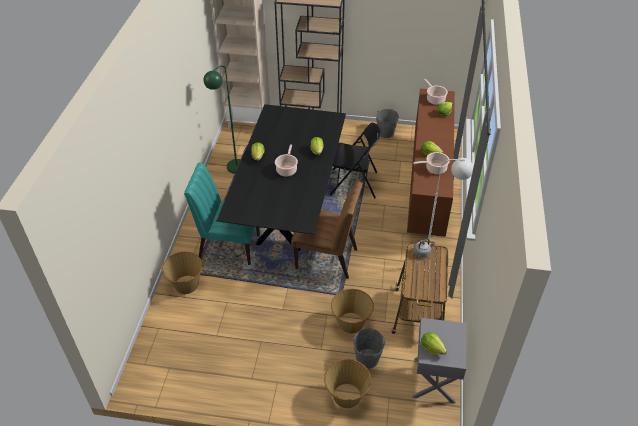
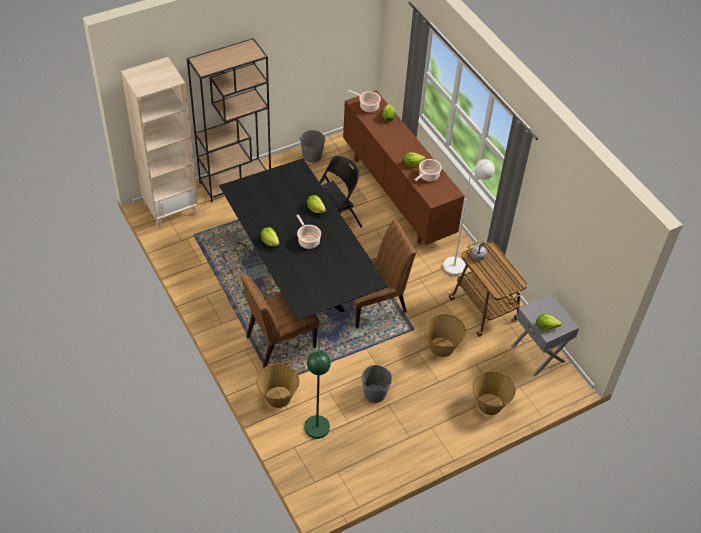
camera: 40 degrees left, 5 degrees up
turquoise chair [184,162,260,265] -> brown chair [240,274,320,368]
green floor lamp [204,66,241,174] -> green floor lamp moved to [304,340,331,439]
grey bucket [353,328,386,369] -> grey bucket moved to [361,365,392,403]

